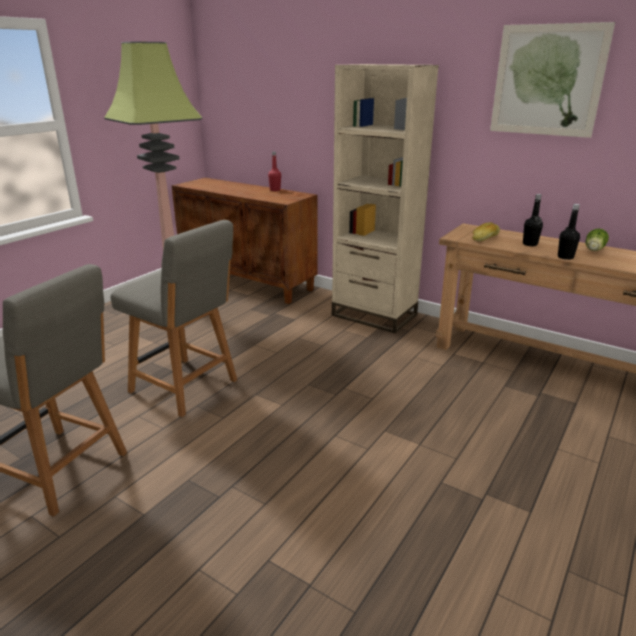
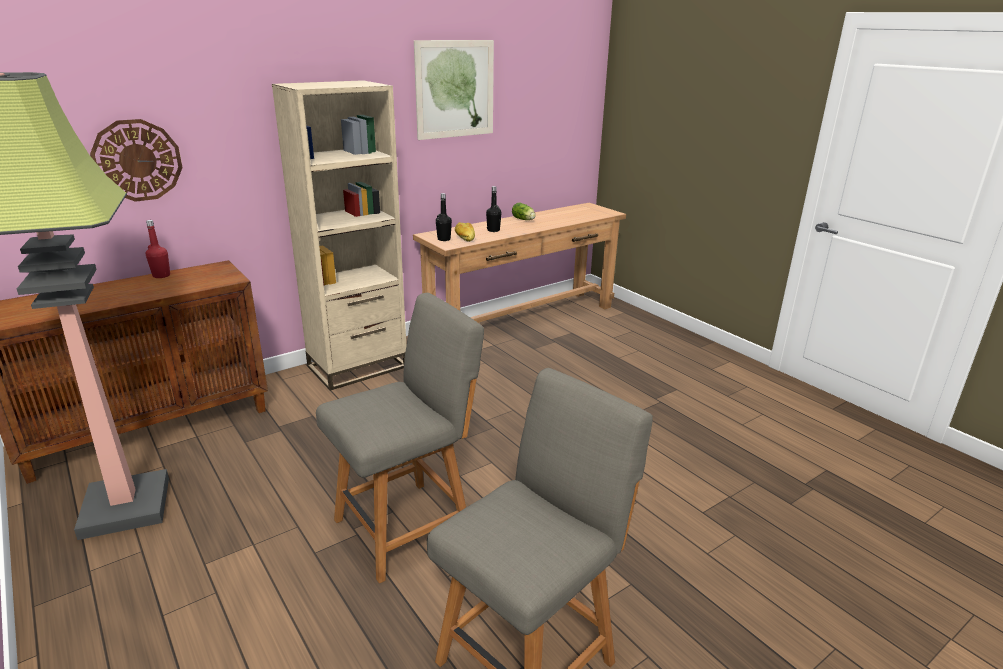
camera: 70 degrees left, 0 degrees up
black bottle [558,204,580,260] -> black bottle moved to [436,193,452,241]
none -> wall clock [90,119,182,202]

